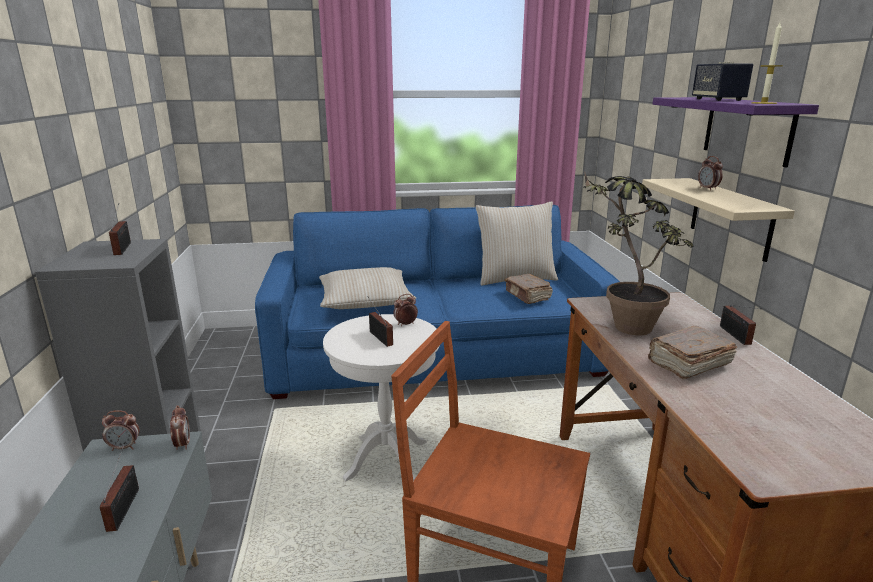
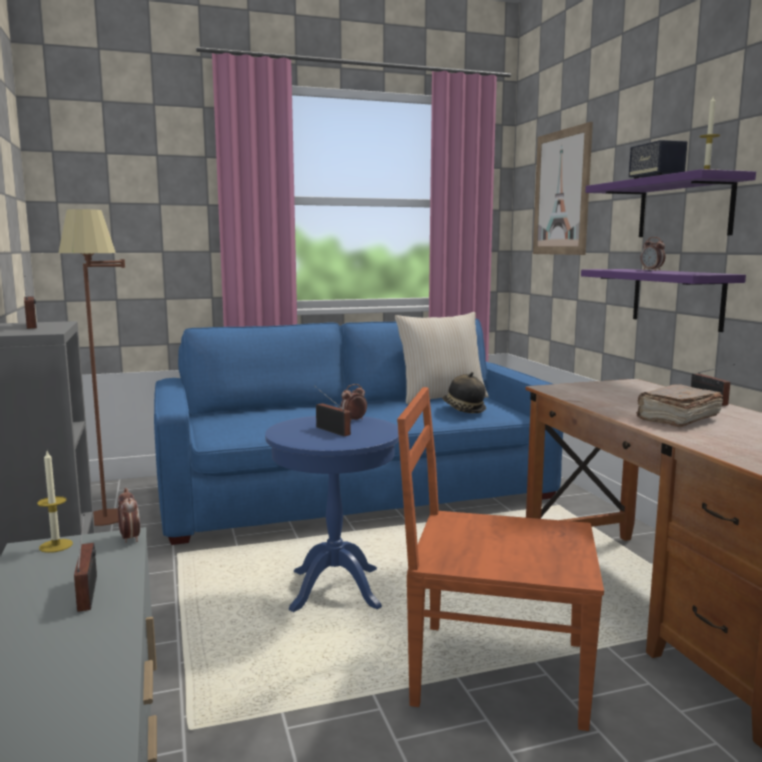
camera: 10 degrees left, 10 degrees down
alarm clock [102,410,140,451] -> candle [37,451,73,553]
beige pillow [319,267,416,309] -> none
white side table [323,314,440,481] -> blue side table [265,416,399,612]
brown book [505,274,553,304] -> hat [442,372,486,413]
potted plant [583,171,694,335] -> none
beige shelf [642,178,795,262] -> purple shelf [581,269,746,332]
none -> brown floor lamp [59,209,125,526]
none -> picture [533,122,593,255]

